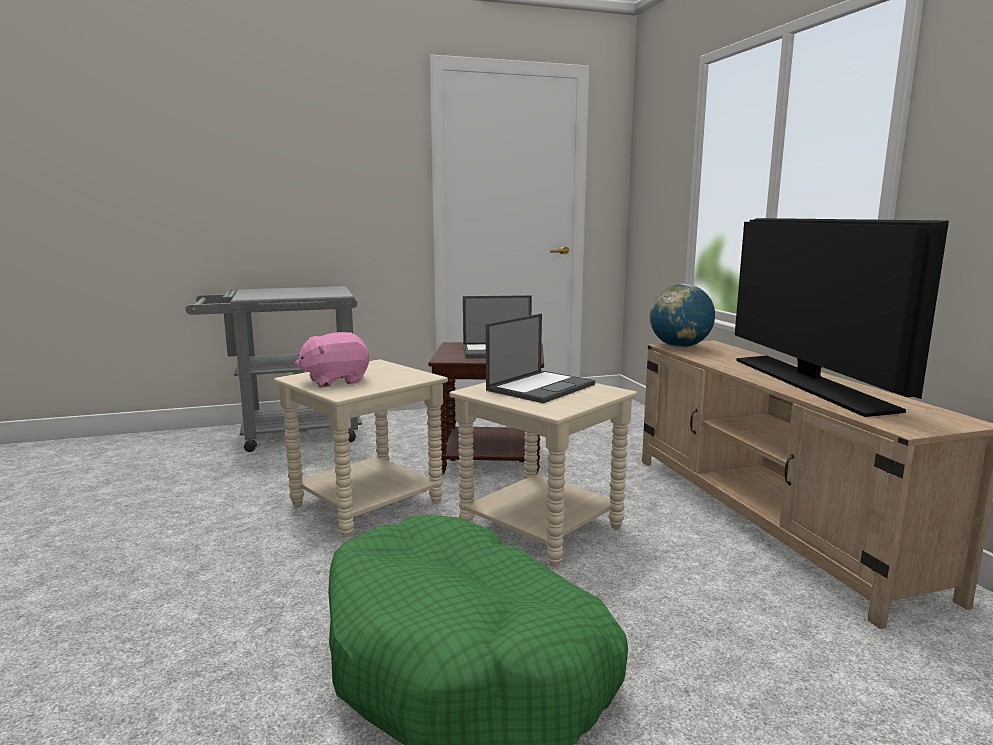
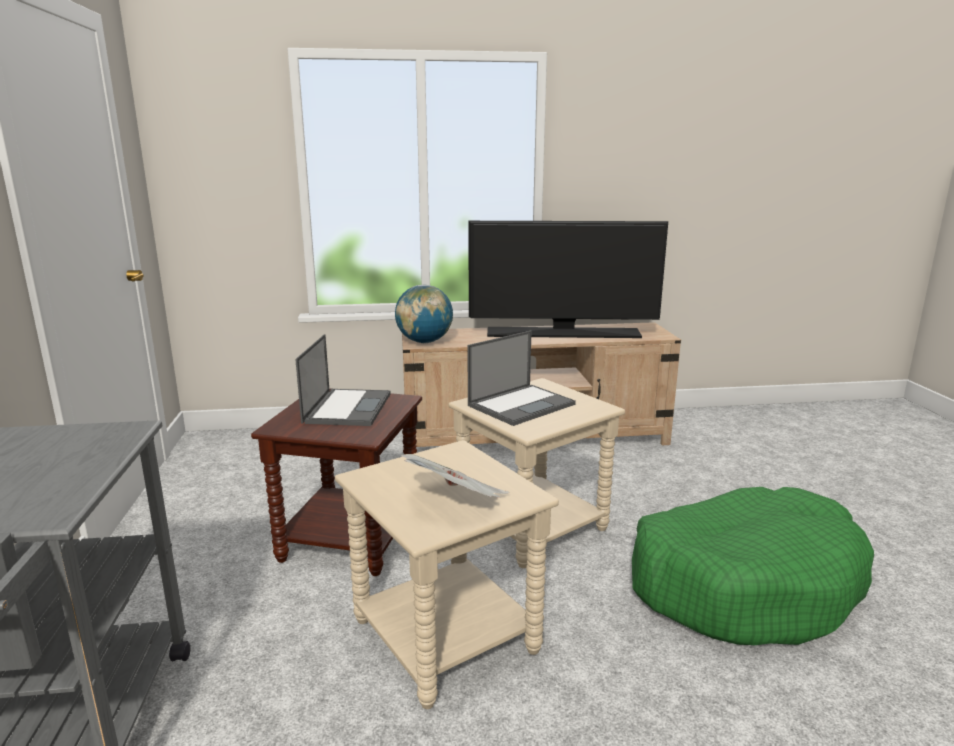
camera: 80 degrees left, 5 degrees up
pink plush toy [295,332,369,387] -> newspaper [401,454,510,498]
laptop [486,314,595,403] -> laptop turned 90 degrees clockwise [467,331,576,426]

